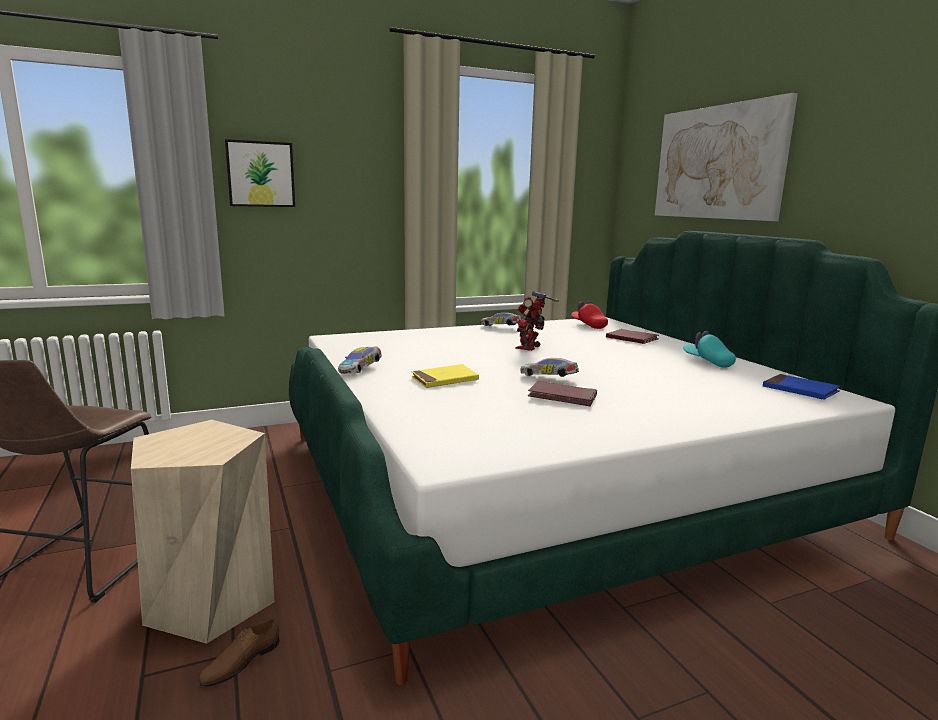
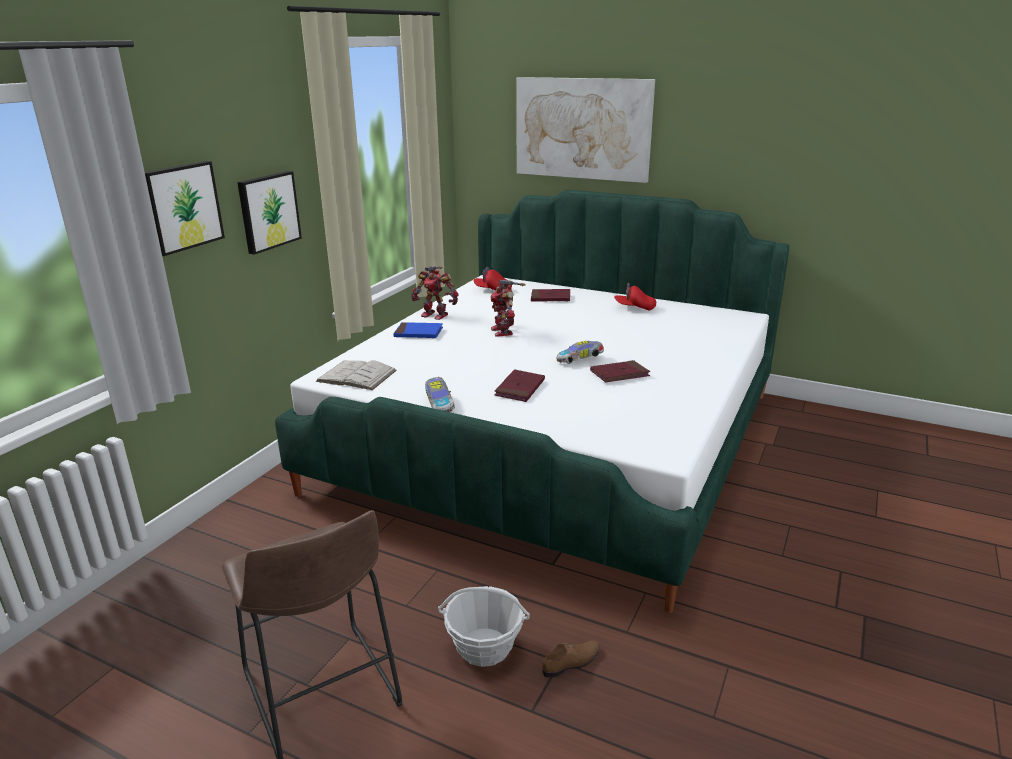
camera: 40 degrees left, 10 degrees up
beige stool [131,420,275,644] -> basket [438,586,530,667]
brown shoe [198,619,280,687] -> brown shoe turned 120 degrees counterclockwise [542,640,600,678]
yellow book [412,364,479,388] -> red book [494,369,545,402]
toy car [480,313,521,326] -> toy robot [412,266,459,320]
turquoise cap [683,331,736,367] -> red cap [614,283,656,311]
blue book [763,374,840,400] -> blue book moved to [393,322,443,338]
none -> picture [237,171,302,255]
none -> white book [316,360,397,390]

